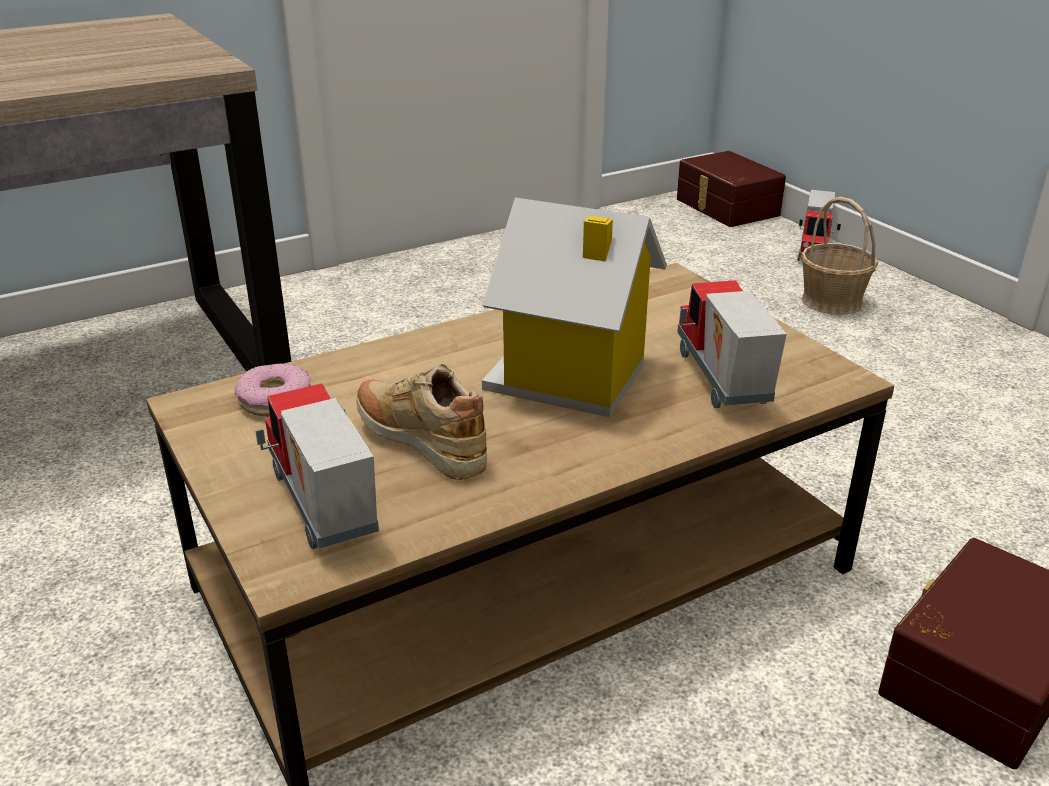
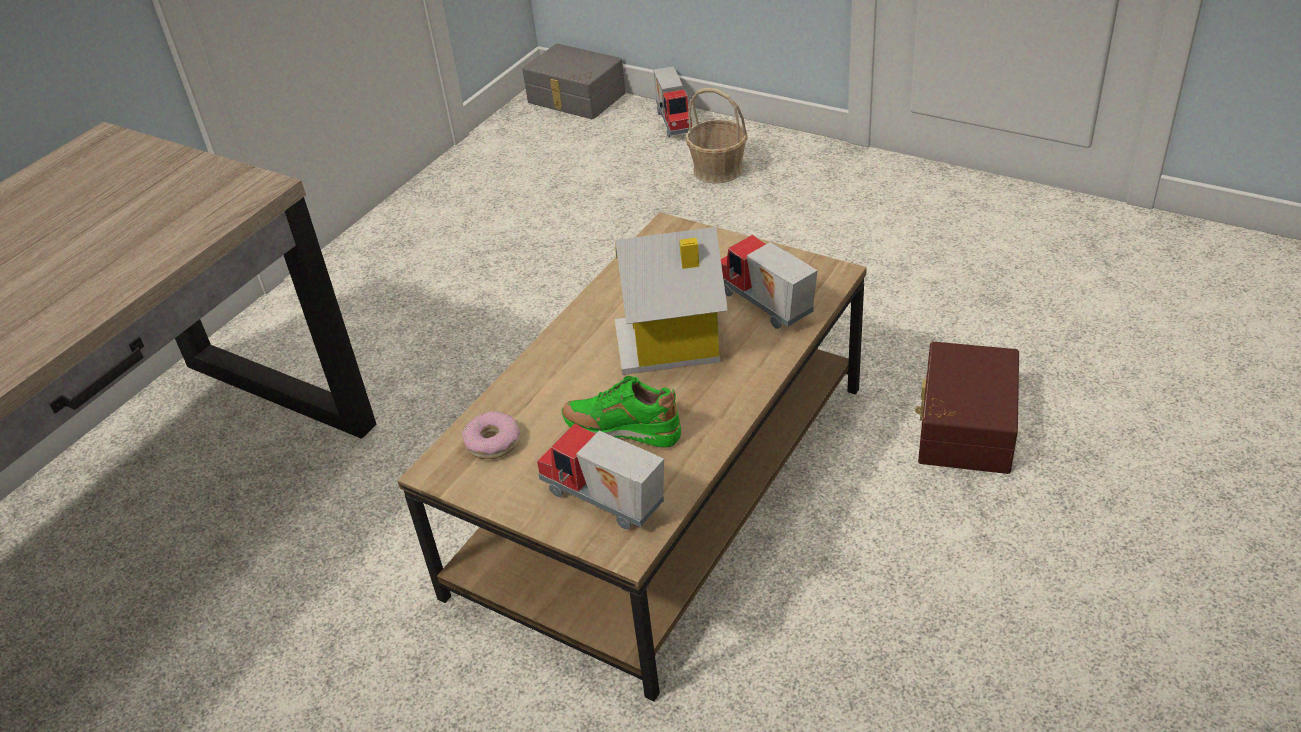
camera: 25 degrees left, 10 degrees up
beige shoe [357,364,487,480] -> green shoe [561,375,681,448]
brown storage box [677,151,786,227] -> grey storage box [522,44,625,119]

